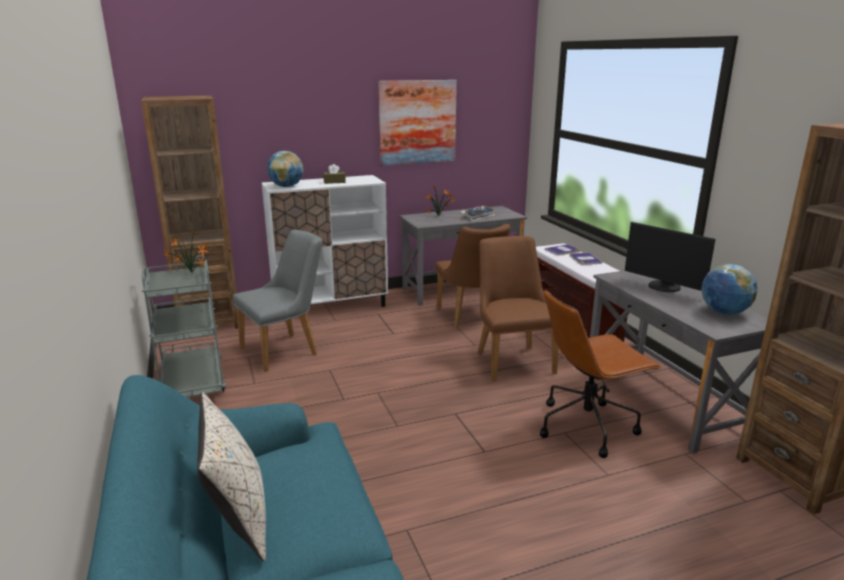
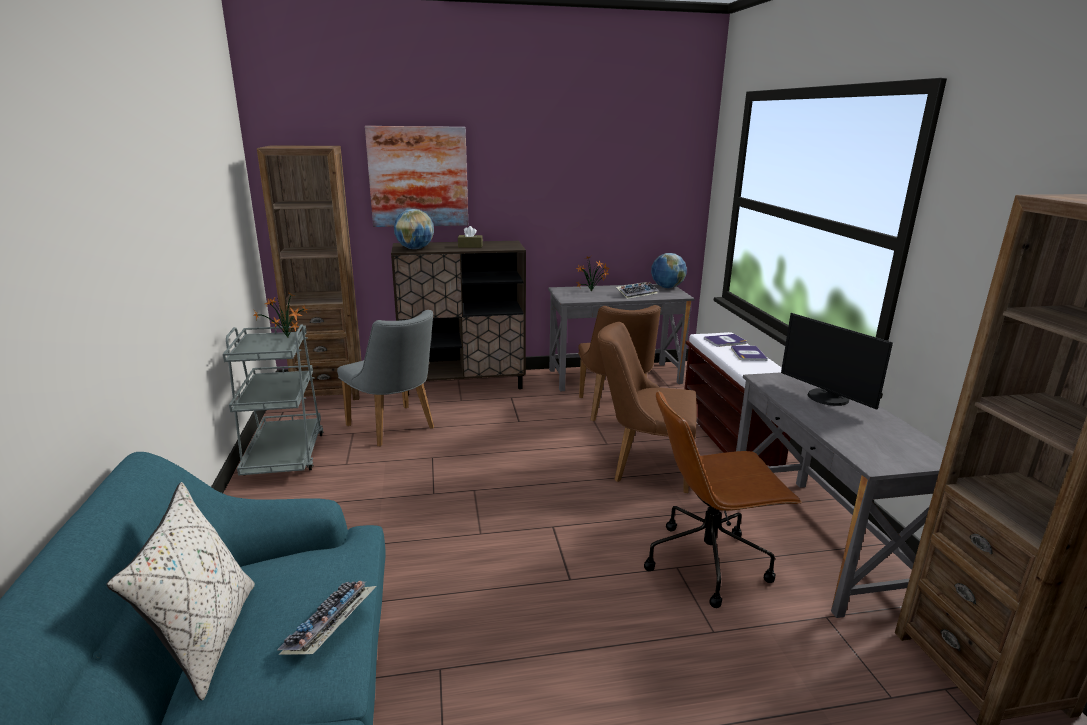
camera: 10 degrees right, 0 degrees up
grey chair [233,230,322,372] -> grey chair turned 75 degrees clockwise [337,310,434,446]
white cabinet [262,175,388,307] -> brown cabinet [391,241,526,396]
picture [378,80,457,166] -> picture moved to [365,126,468,227]
brown chair [477,236,559,382] -> brown chair turned 75 degrees counterclockwise [597,322,697,493]
globe [701,264,758,315] -> globe moved to [651,253,687,288]
none -> keyboard [277,581,377,655]

